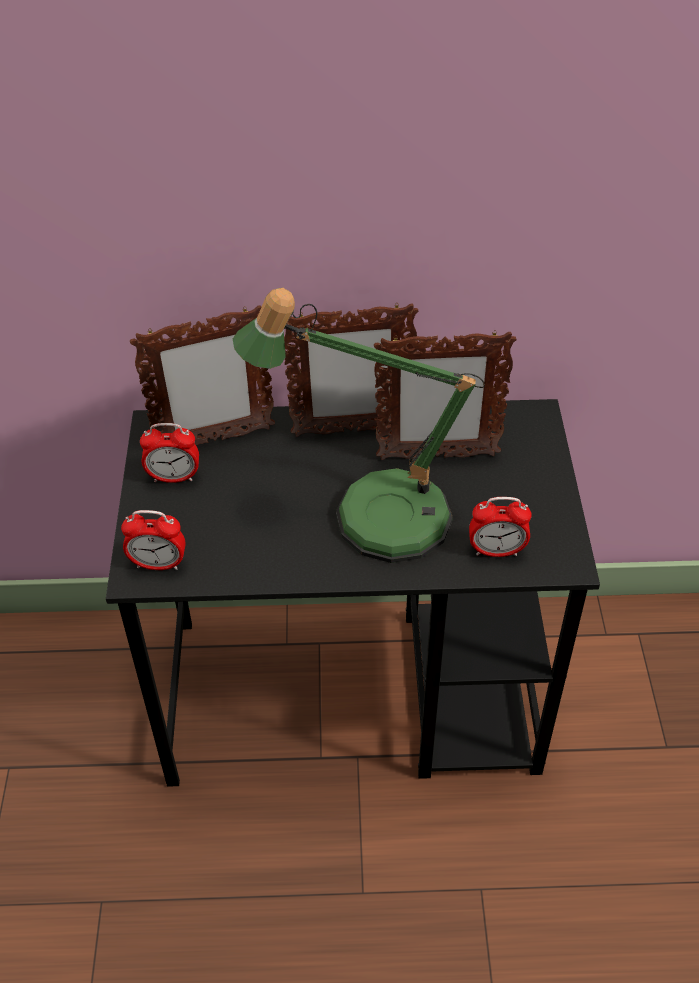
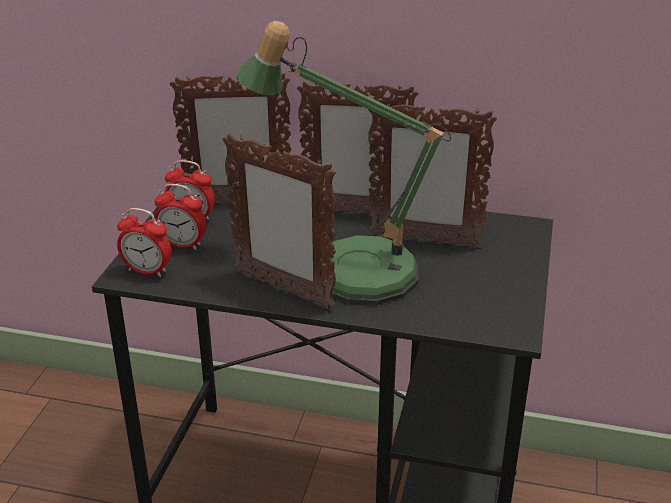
camera: 15 degrees right, 15 degrees down
alarm clock [469,497,532,557] -> alarm clock moved to [154,184,206,250]
none -> picture frame [222,133,336,309]

